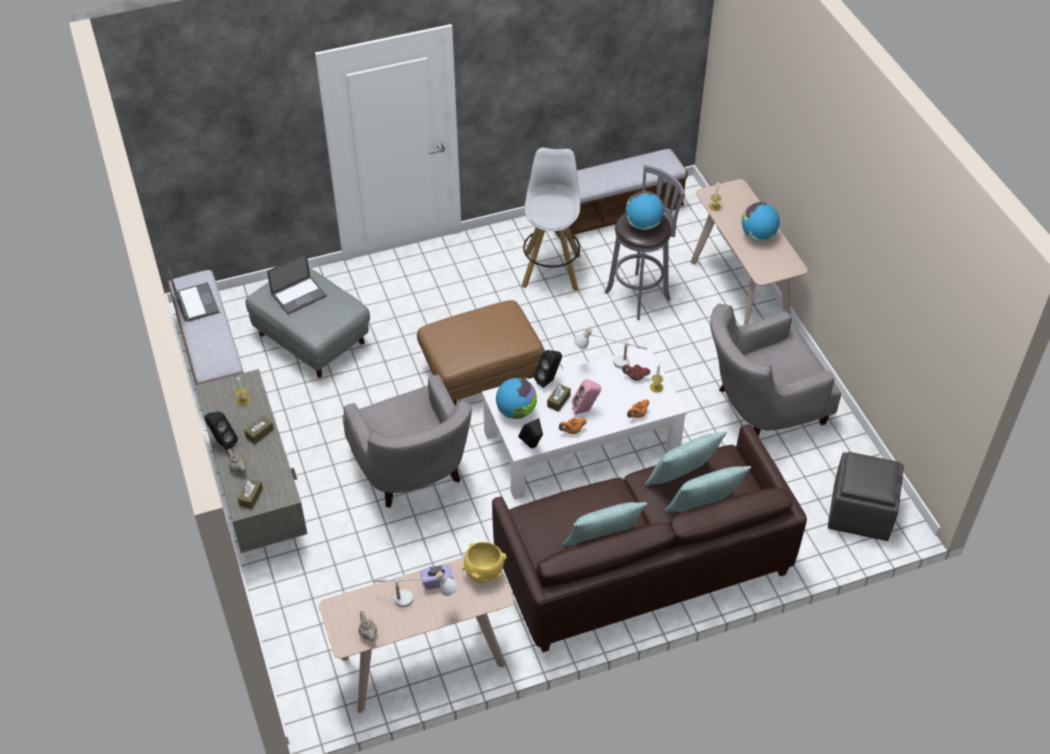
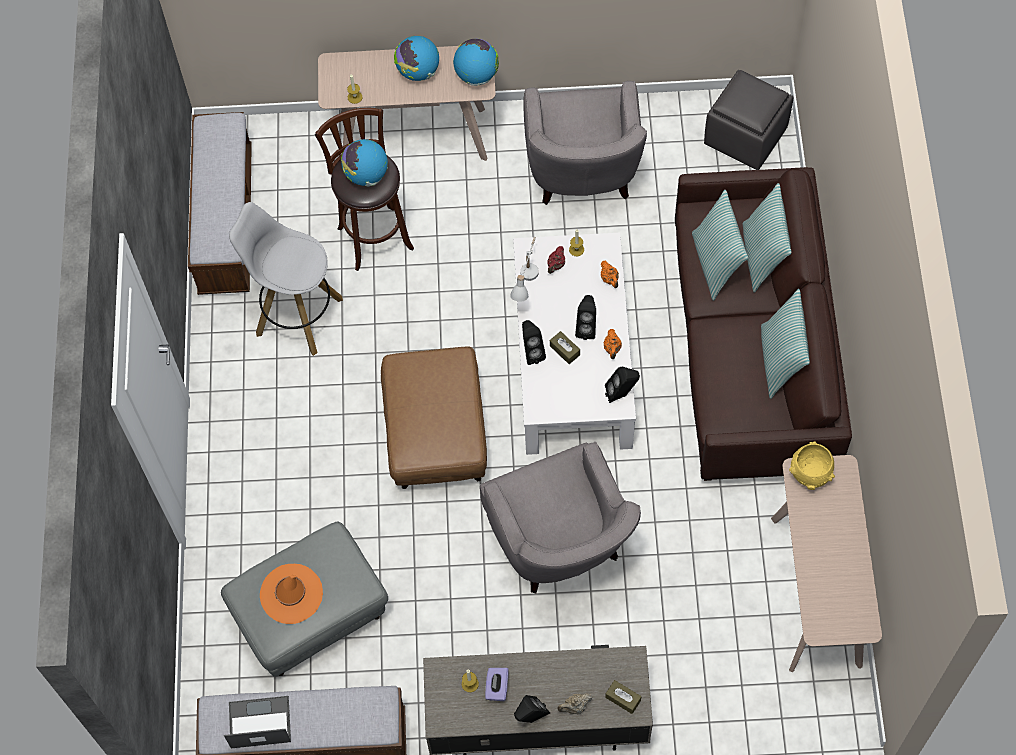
camera: 70 degrees left, 15 degrees up
brown tissue box [244,416,274,444] -> none
laptop [267,253,327,314] -> orange hat [260,564,323,624]
grey armchair [342,374,472,508] -> grey armchair turned 75 degrees clockwise [480,442,641,593]
beige teapot [358,611,377,642] -> none
white table lamp [374,571,458,607] -> none
purple tissue box [421,565,453,589] -> purple tissue box moved to [485,668,509,701]
globe [496,378,537,419] -> globe moved to [453,39,499,86]
pink speaker [572,379,601,415] -> black speaker [575,295,596,340]
grey stool [605,165,685,320] -> brown stool [315,107,414,271]

